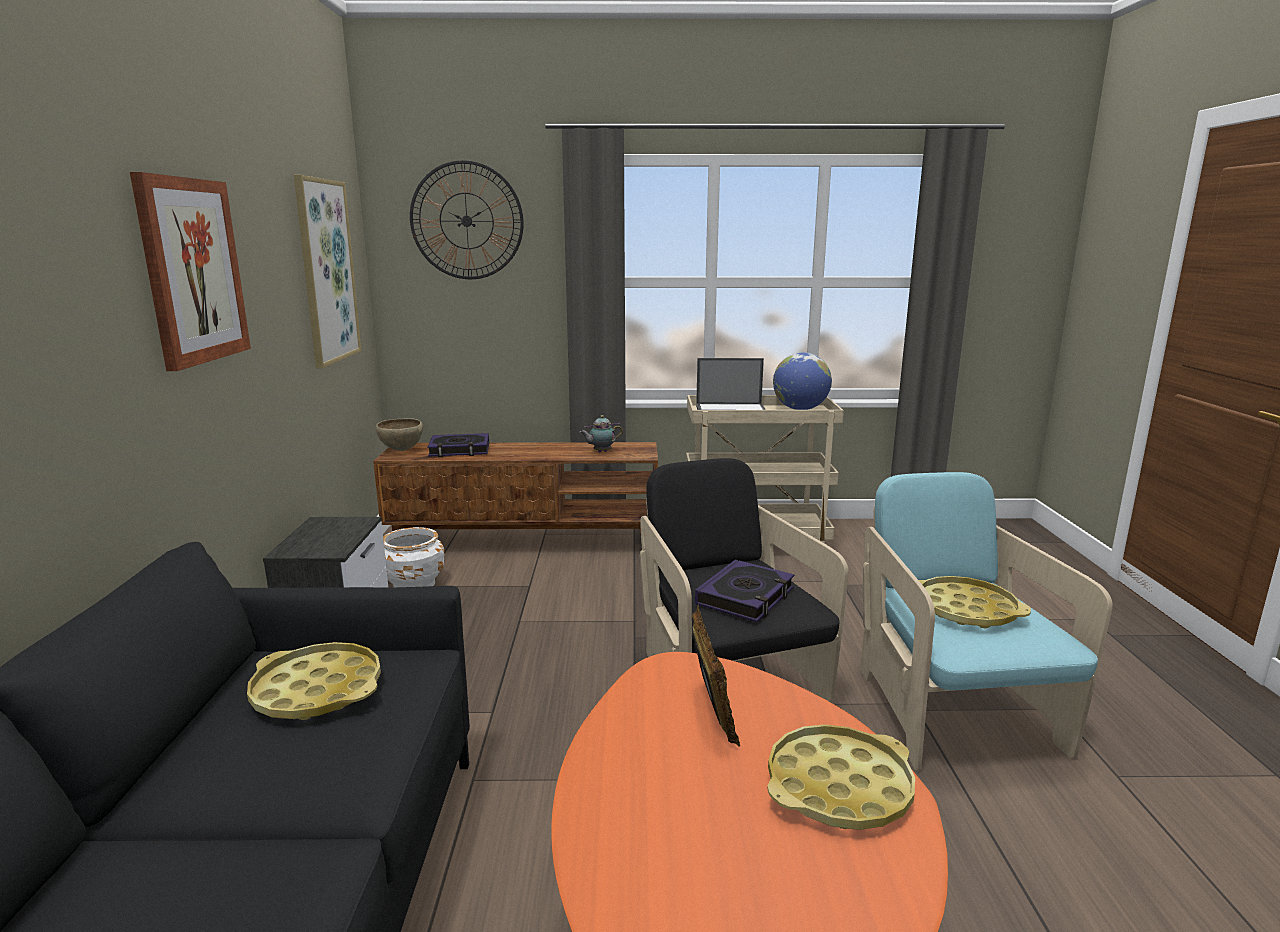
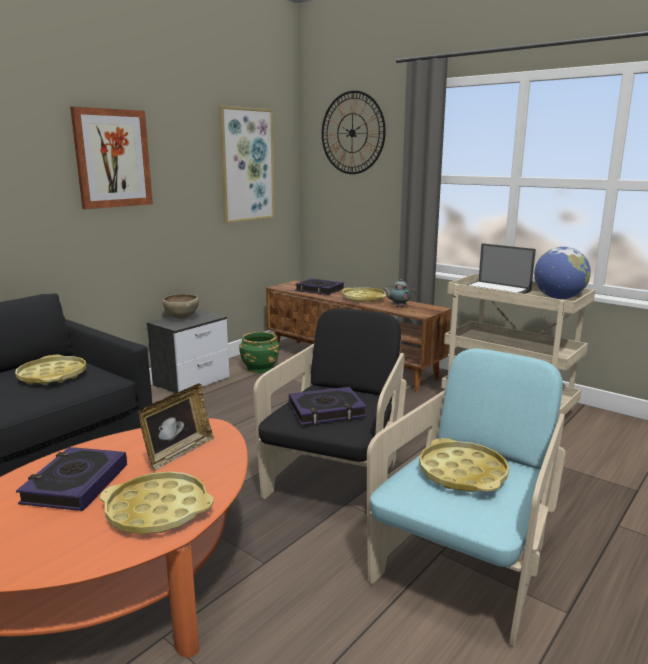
camera: 40 degrees right, 0 degrees up
brown bowl [376,418,423,451] -> brown bowl moved to [162,294,199,319]
white planter [383,527,444,587] -> green planter [239,332,279,373]
none -> book [16,447,127,511]
none -> yellow tray [342,287,386,303]

